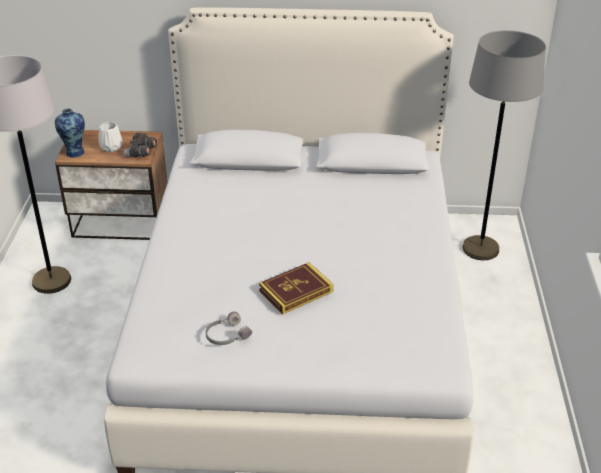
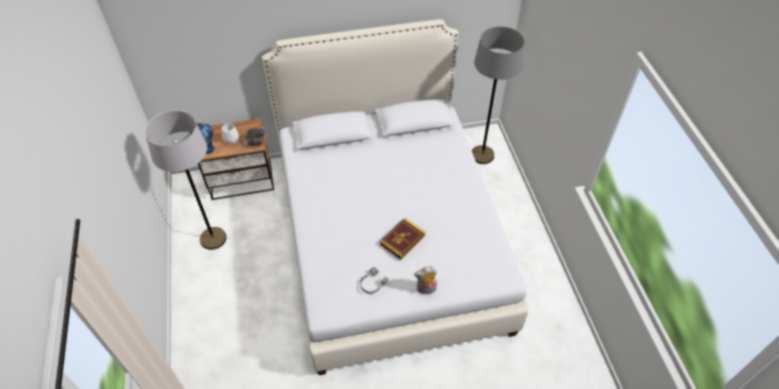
camera: 15 degrees left, 15 degrees up
none -> plush toy [414,266,437,294]

